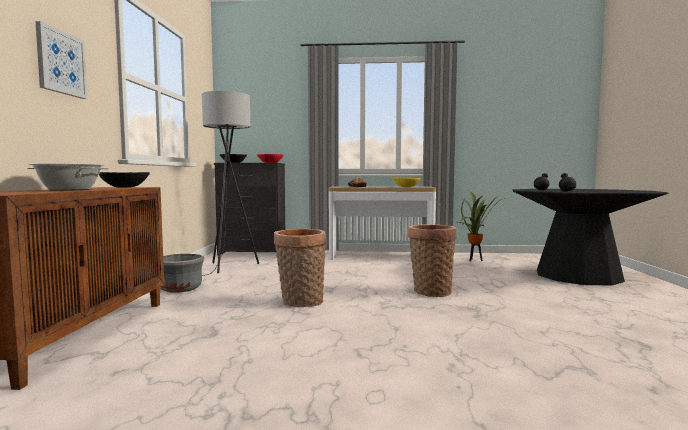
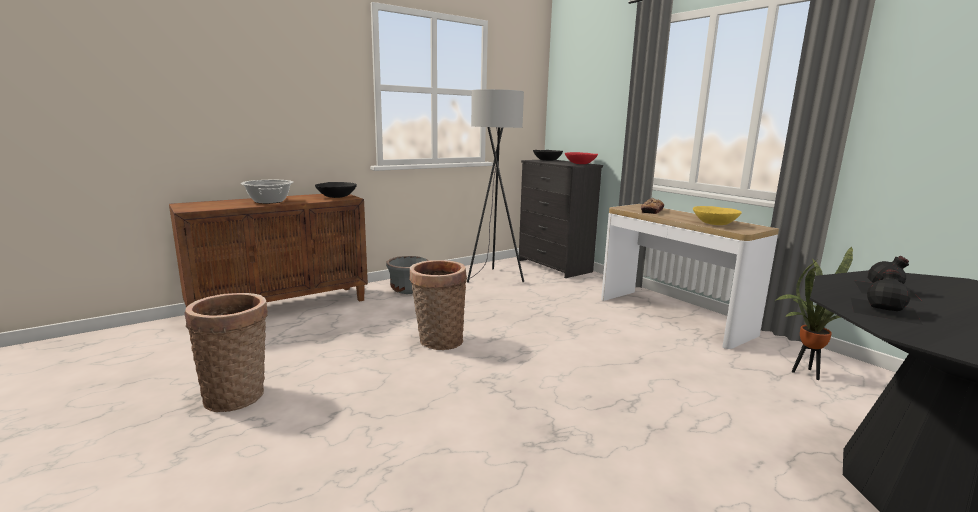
camera: 50 degrees right, 10 degrees up
picture [35,21,87,99] -> none
basket [408,224,457,297] -> basket moved to [184,293,268,412]

